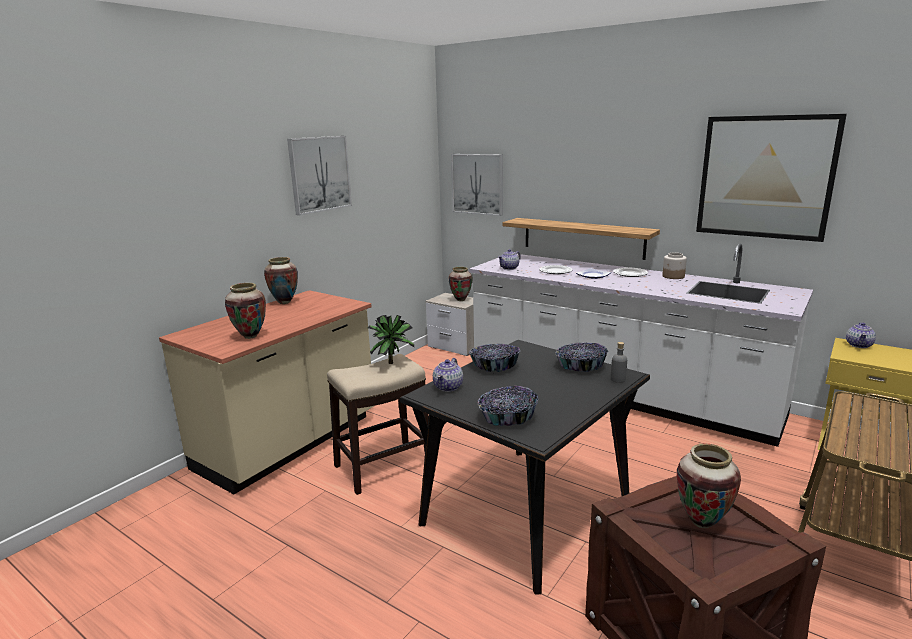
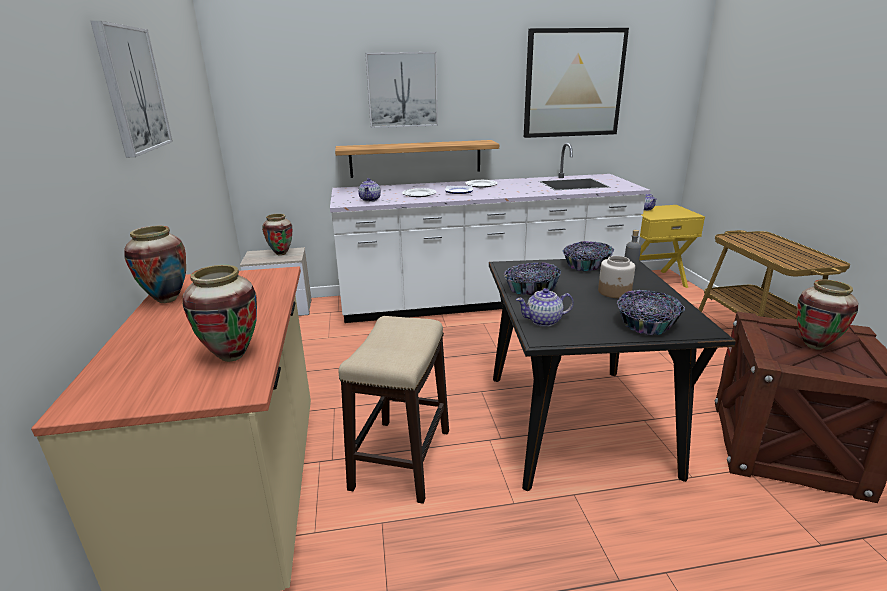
camera: 45 degrees left, 5 degrees up
potted plant [368,315,414,364] -> none
teapot [433,358,463,392] -> teapot turned 105 degrees clockwise [516,288,574,327]
picture [451,154,503,216] -> picture moved to [365,52,438,128]
jar [662,252,687,279] -> jar moved to [598,256,635,298]

